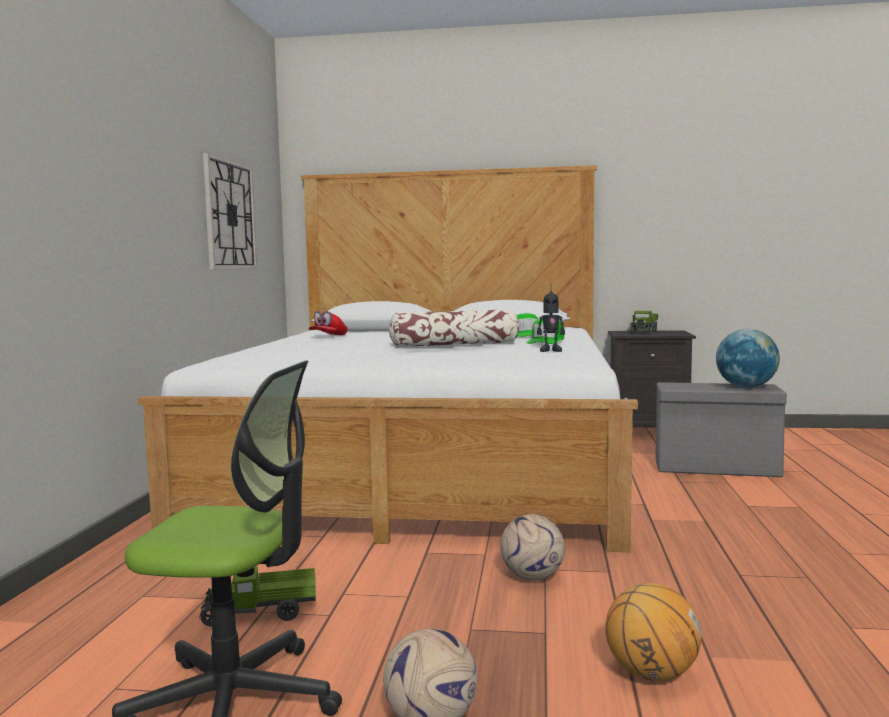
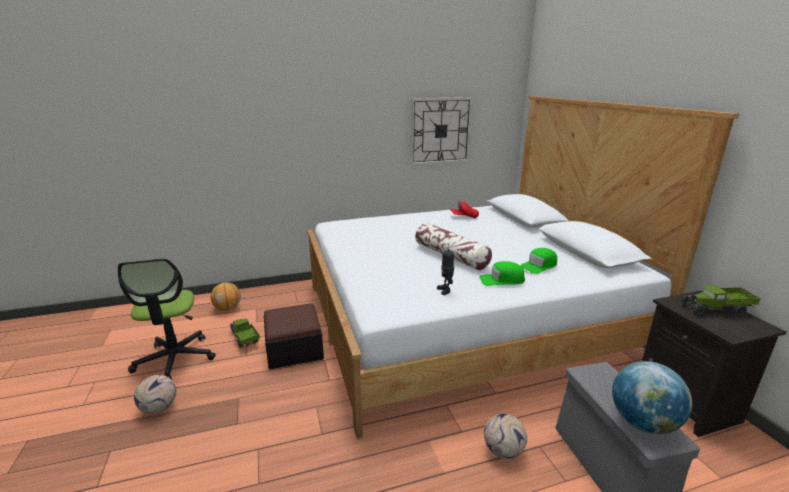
camera: 65 degrees right, 15 degrees up
football [500,514,565,580] -> football moved to [484,413,527,459]
basketball [605,583,701,681] -> basketball moved to [211,283,241,311]
none -> ottoman [264,304,324,369]

